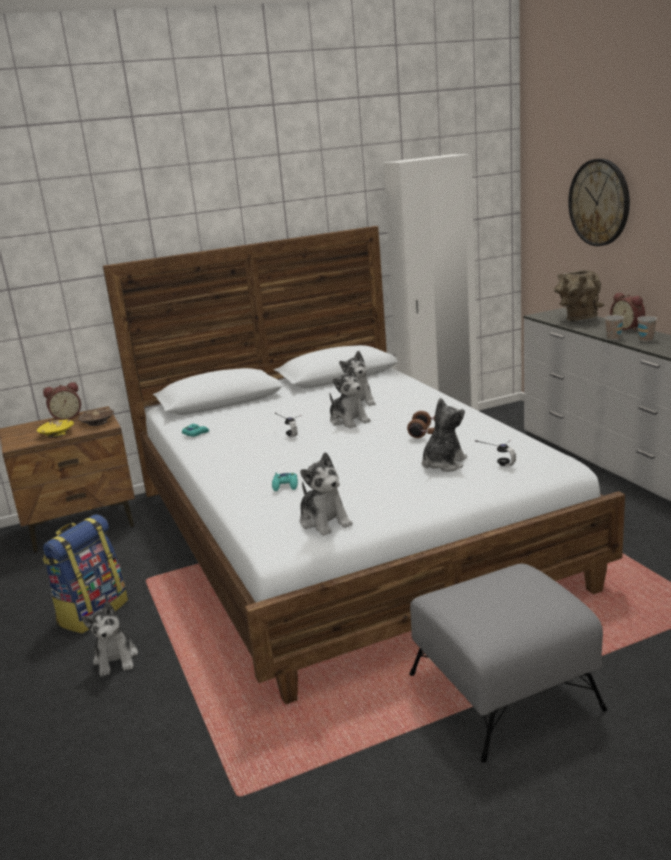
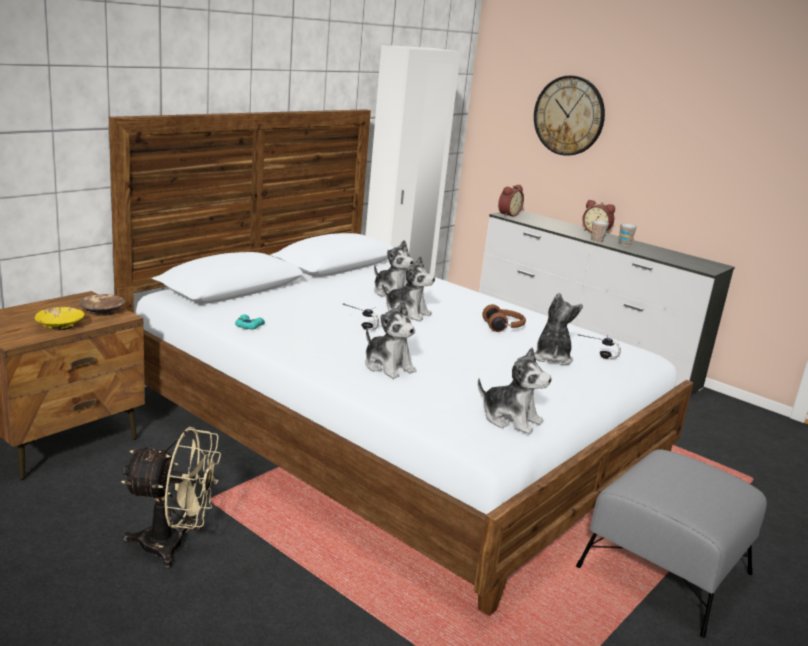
camera: 30 degrees left, 0 degrees up
alarm clock [43,382,81,420] -> alarm clock moved to [498,185,524,217]
backpack [43,514,128,634] -> beige fan [121,427,221,568]
plush toy [81,602,138,677] -> plush toy moved to [365,301,417,379]
turquoise game controller [272,473,298,491] -> none
brown vase [554,270,605,321] -> none

